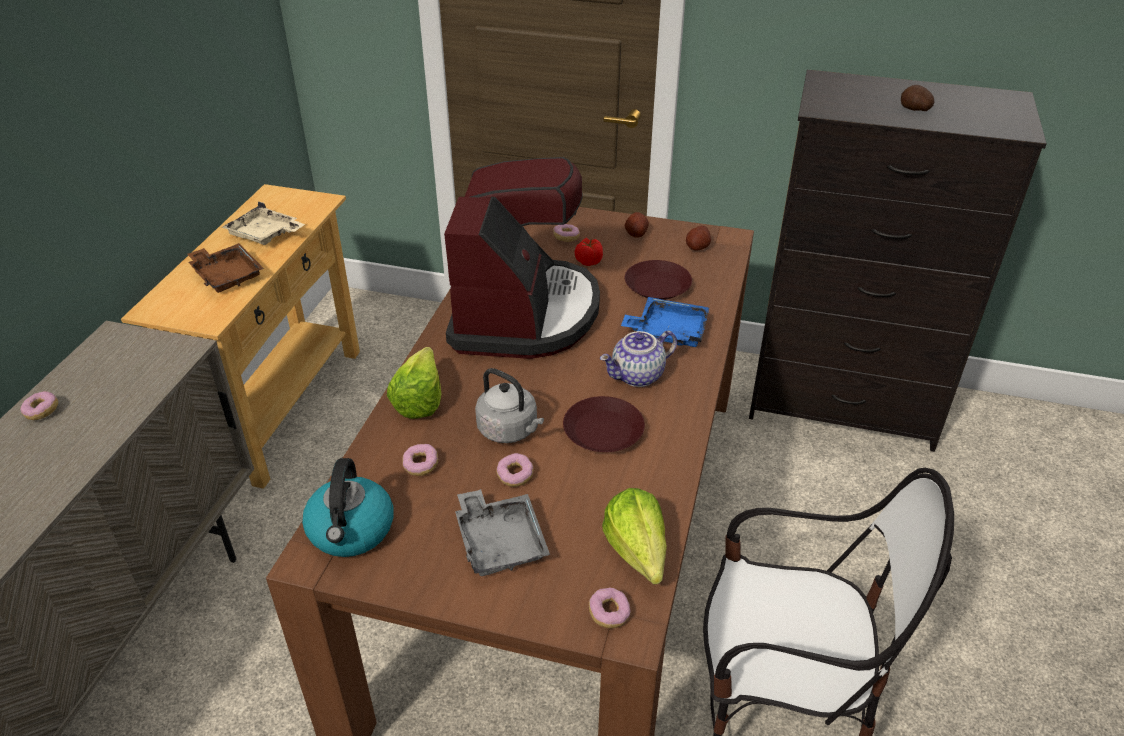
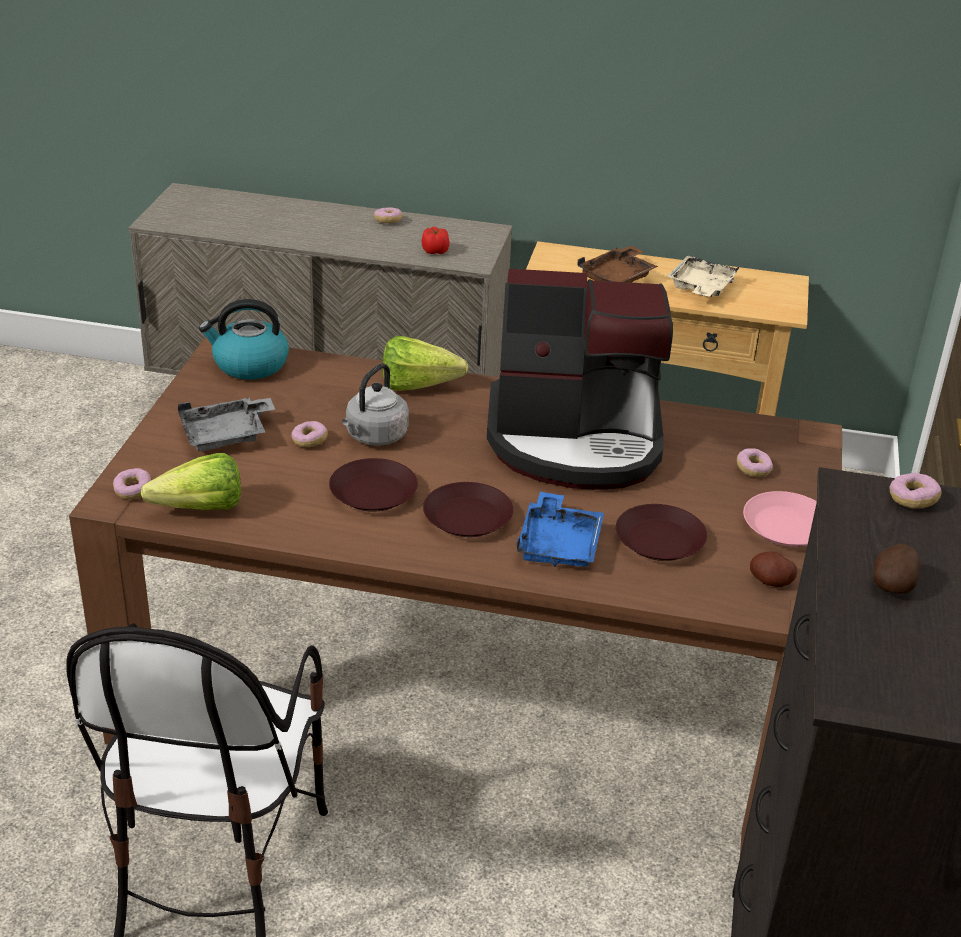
camera: 85 degrees right, 5 degrees down
donut [402,444,438,476] -> donut moved to [890,473,941,508]
tomato [574,238,603,266] -> tomato moved to [422,227,450,254]
teapot [600,331,677,387] -> brown plate [423,482,513,537]
potato [625,212,649,238] -> pink plate [743,491,817,547]

